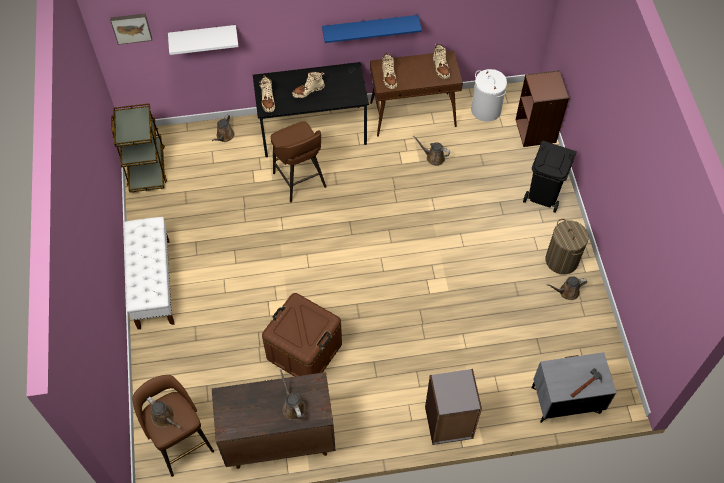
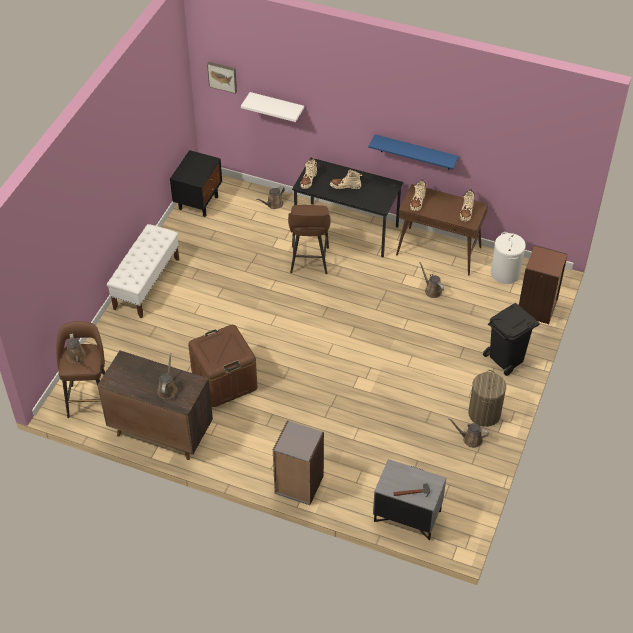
camera: 30 degrees right, 10 degrees down
brown cart [111,103,167,193] -> black nightstand [170,150,222,217]

